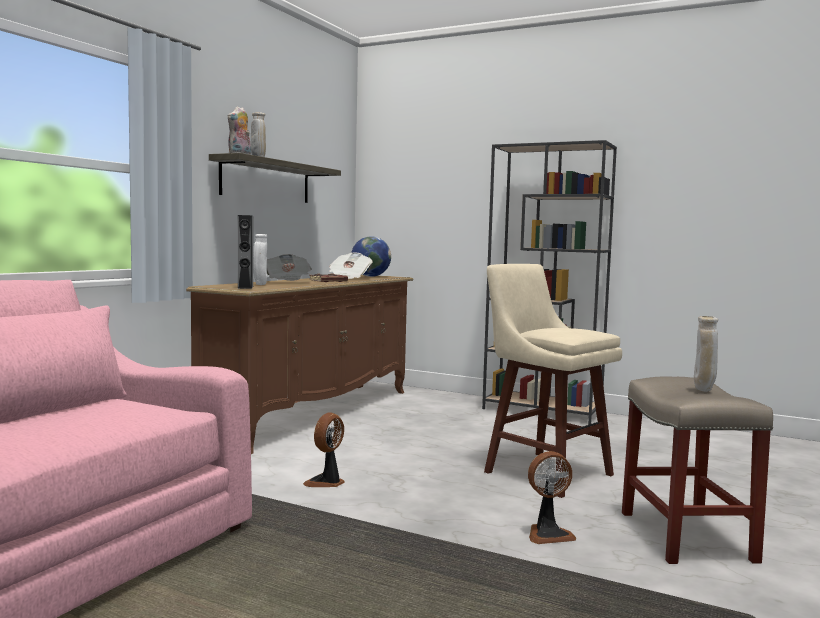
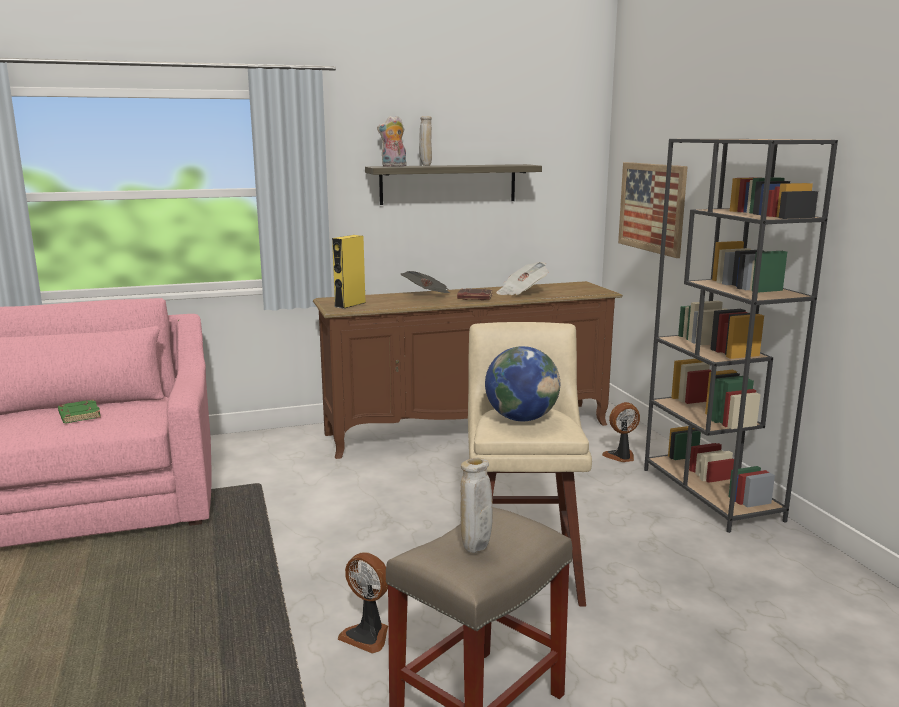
camera: 45 degrees right, 10 degrees up
grey speaker [237,215,253,289] -> yellow speaker [332,235,365,309]
white vase [253,234,267,285] -> none
fan [303,412,345,487] -> fan moved to [602,402,640,462]
globe [351,236,391,277] -> globe moved to [485,346,560,421]
none -> green book [58,399,101,423]
none -> picture [618,162,688,258]

